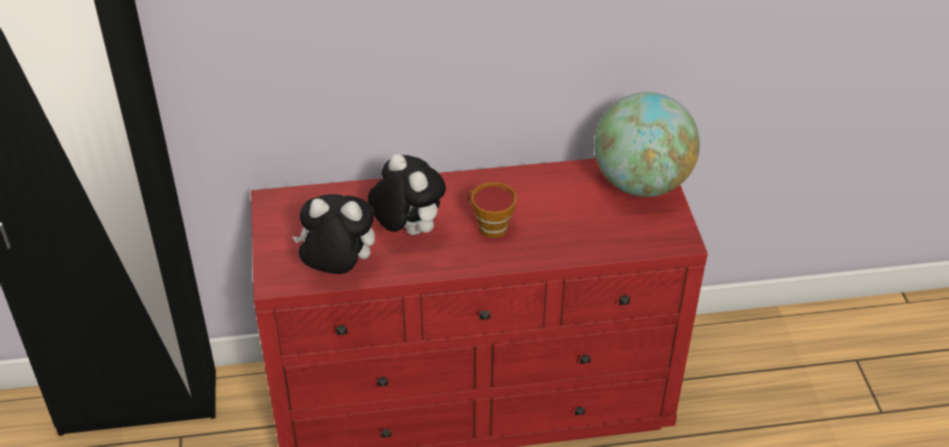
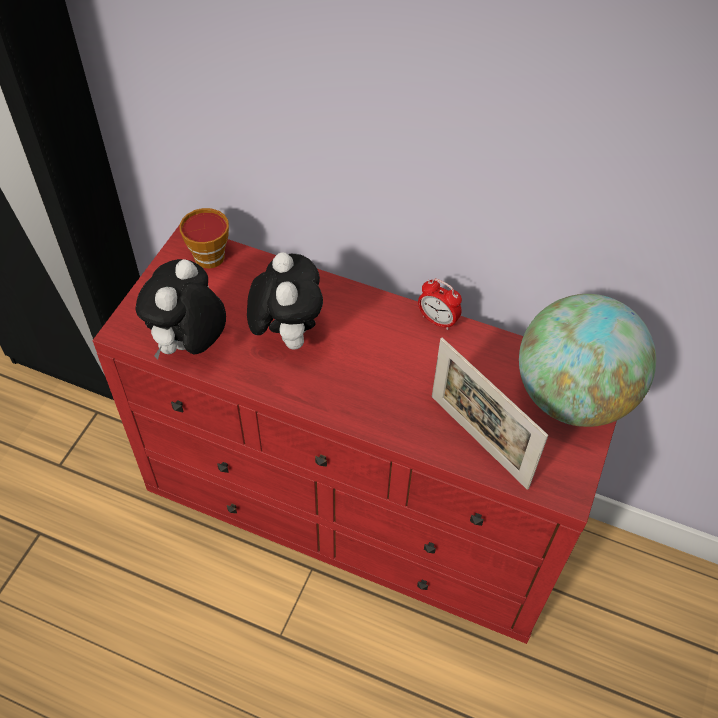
camera: 30 degrees right, 10 degrees up
plush toy [292,194,375,274] -> plush toy turned 105 degrees counterclockwise [135,259,226,359]
cup [467,182,517,238] -> cup moved to [180,208,229,268]
none -> alarm clock [418,279,462,330]
none -> picture frame [432,338,548,490]

